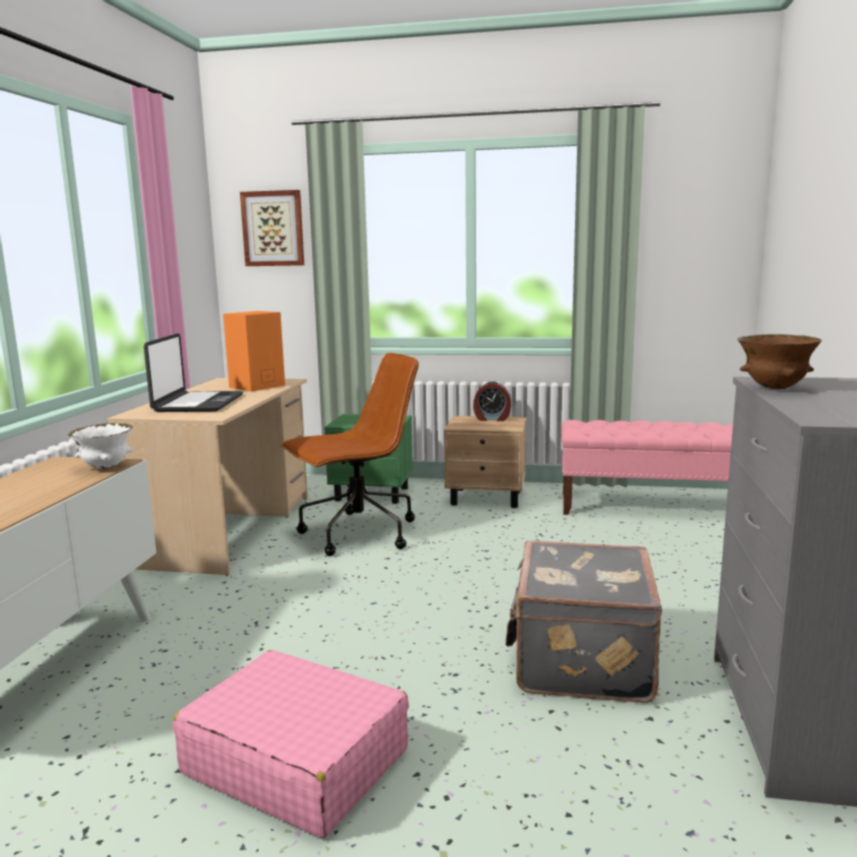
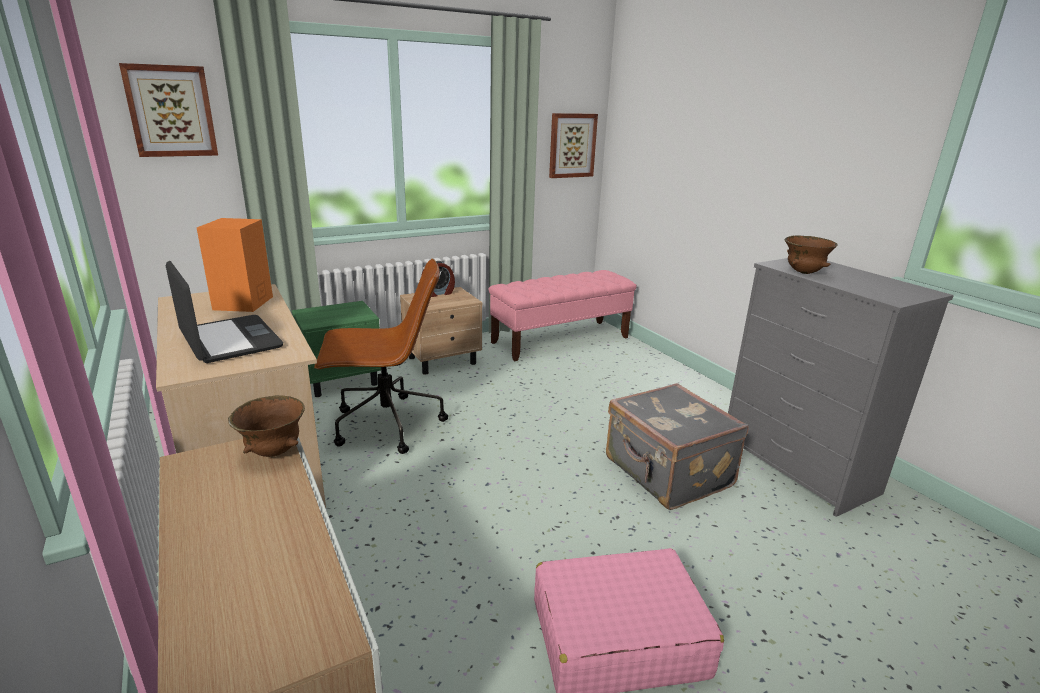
camera: 40 degrees left, 10 degrees up
white bowl [68,423,133,469] -> brown bowl [228,395,305,457]
brown office chair [281,353,419,556] -> brown office chair turned 60 degrees clockwise [314,259,448,454]
none -> picture [549,113,598,178]

